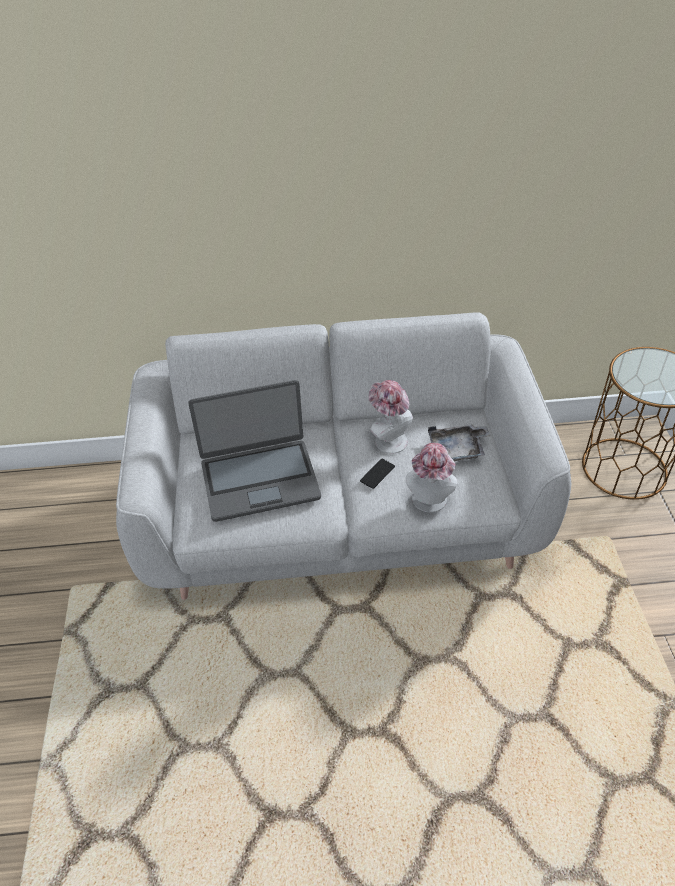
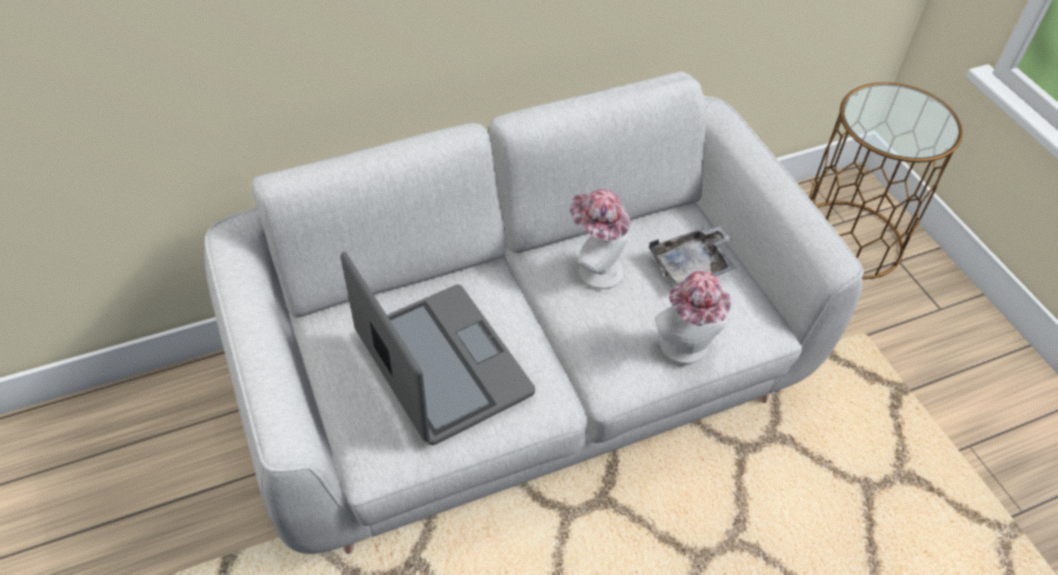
camera: 20 degrees left, 5 degrees up
laptop [188,380,321,522] -> laptop turned 90 degrees counterclockwise [341,251,535,445]
phone [360,459,395,489] -> none

